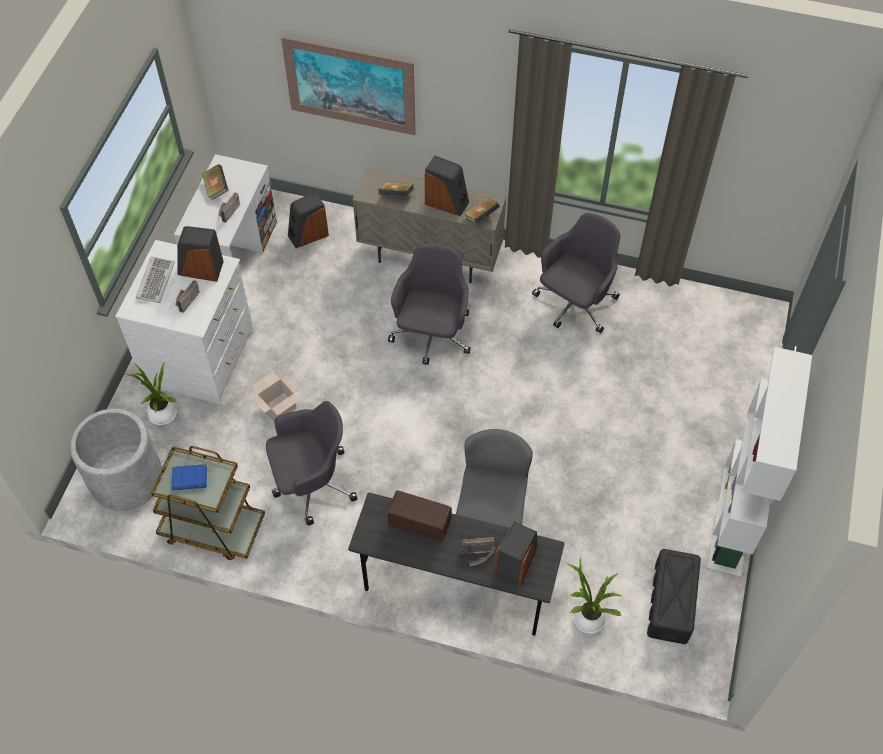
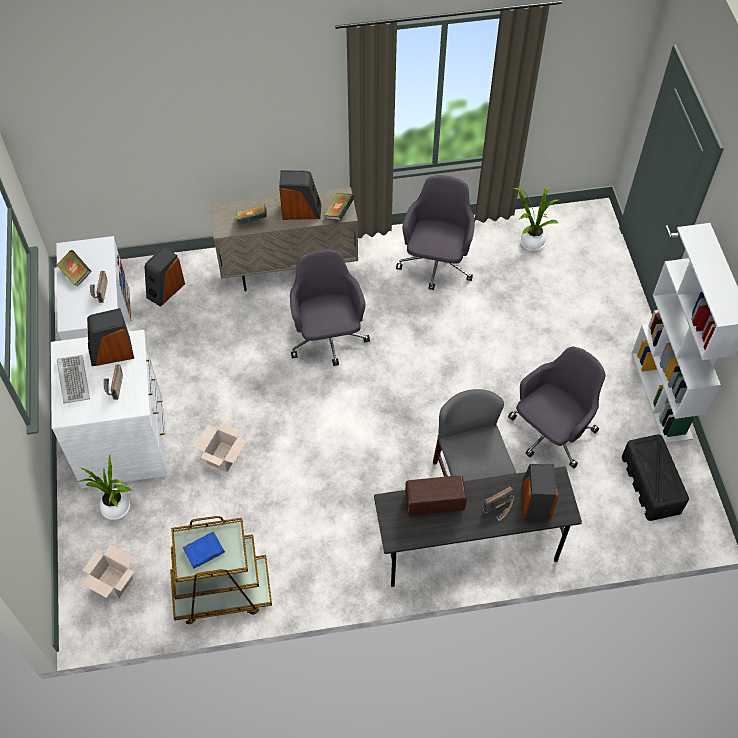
camera: 25 degrees left, 0 degrees up
grey planter [70,409,162,511] -> cardboard box [82,544,135,598]
grey office chair [266,401,358,525] -> grey office chair moved to [508,347,605,468]
picture [281,36,416,135] -> none
potted plant [566,558,622,634] -> potted plant moved to [513,185,561,251]

